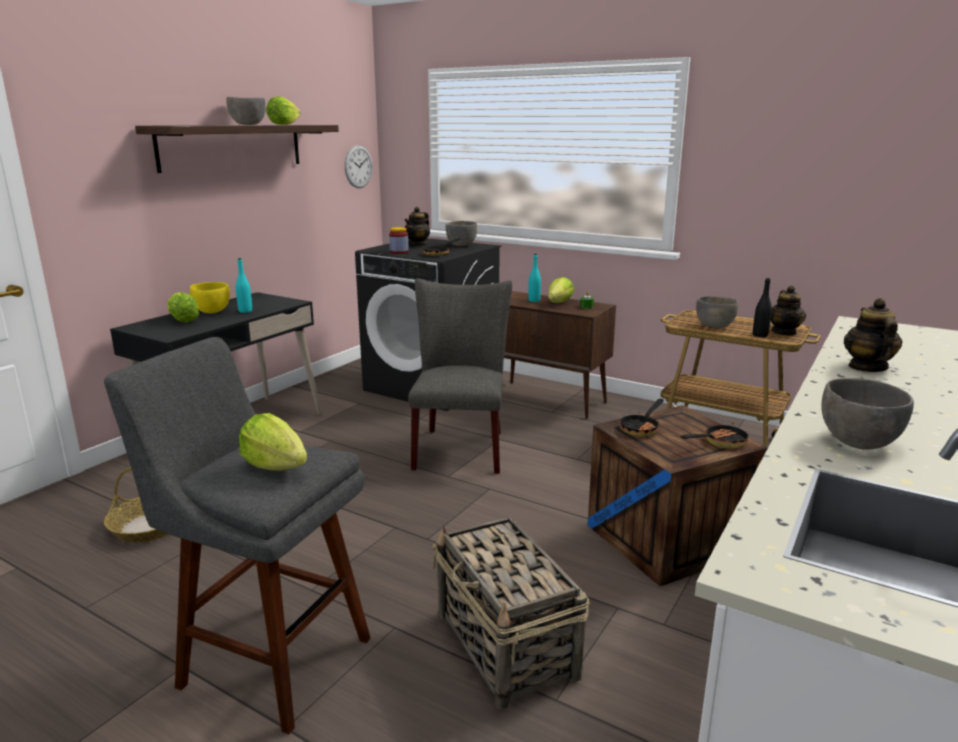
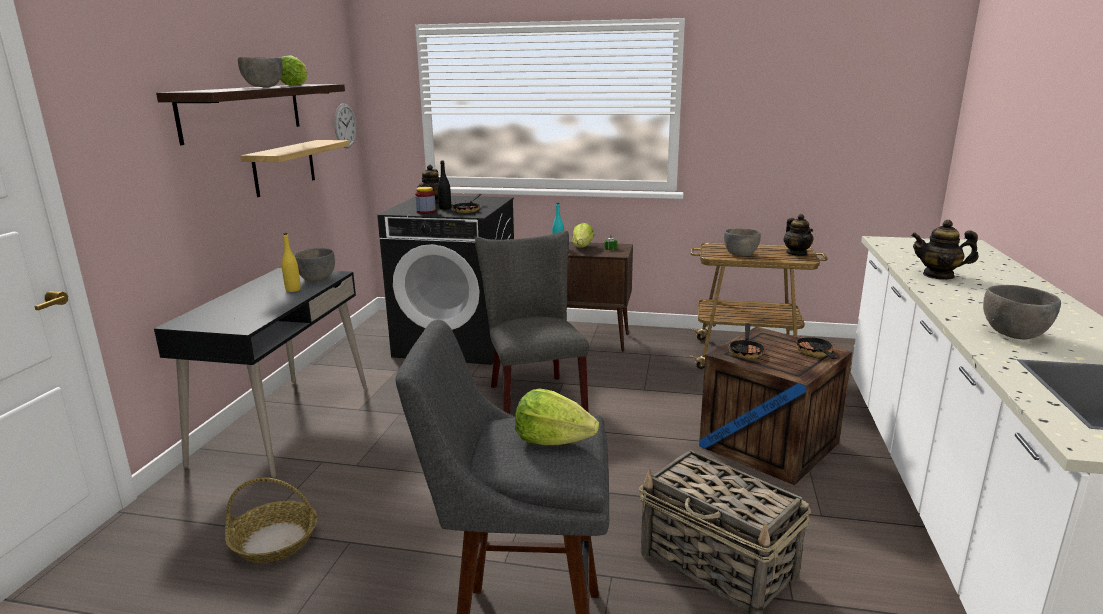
camera: 20 degrees left, 0 degrees up
lettuce [168,292,199,322] -> none
yellow bowl [190,282,230,314] -> none
turquoise bottle [236,258,252,313] -> yellow bottle [282,233,301,292]
grey bowl [446,221,477,246] -> grey bowl moved to [294,248,335,281]
frying pan [681,421,748,449] -> frying pan turned 45 degrees counterclockwise [796,335,837,359]
black bottle [753,278,772,337] -> black bottle moved to [438,160,451,210]
teapot [844,298,902,372] -> teapot turned 60 degrees counterclockwise [911,220,978,280]
none -> shelf [240,140,350,197]

